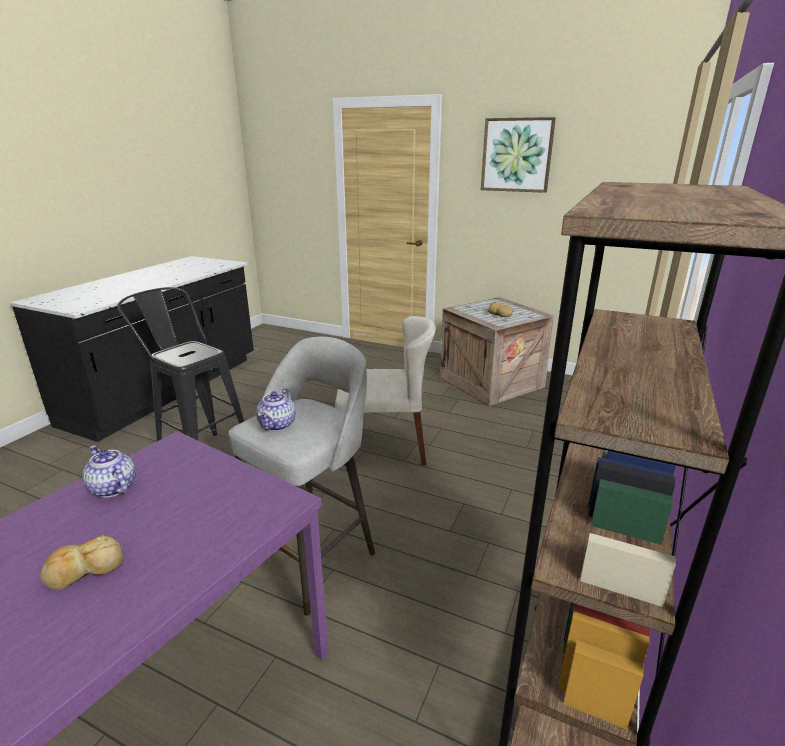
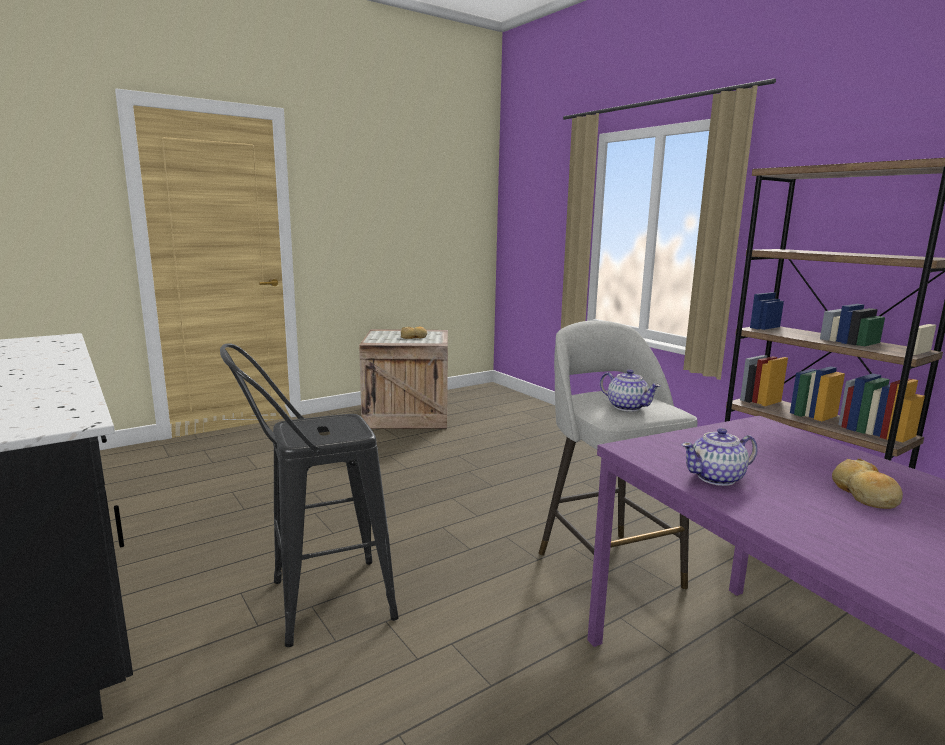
camera: 60 degrees left, 10 degrees down
beige chair [335,316,436,466] -> none
picture [481,117,556,193] -> none

